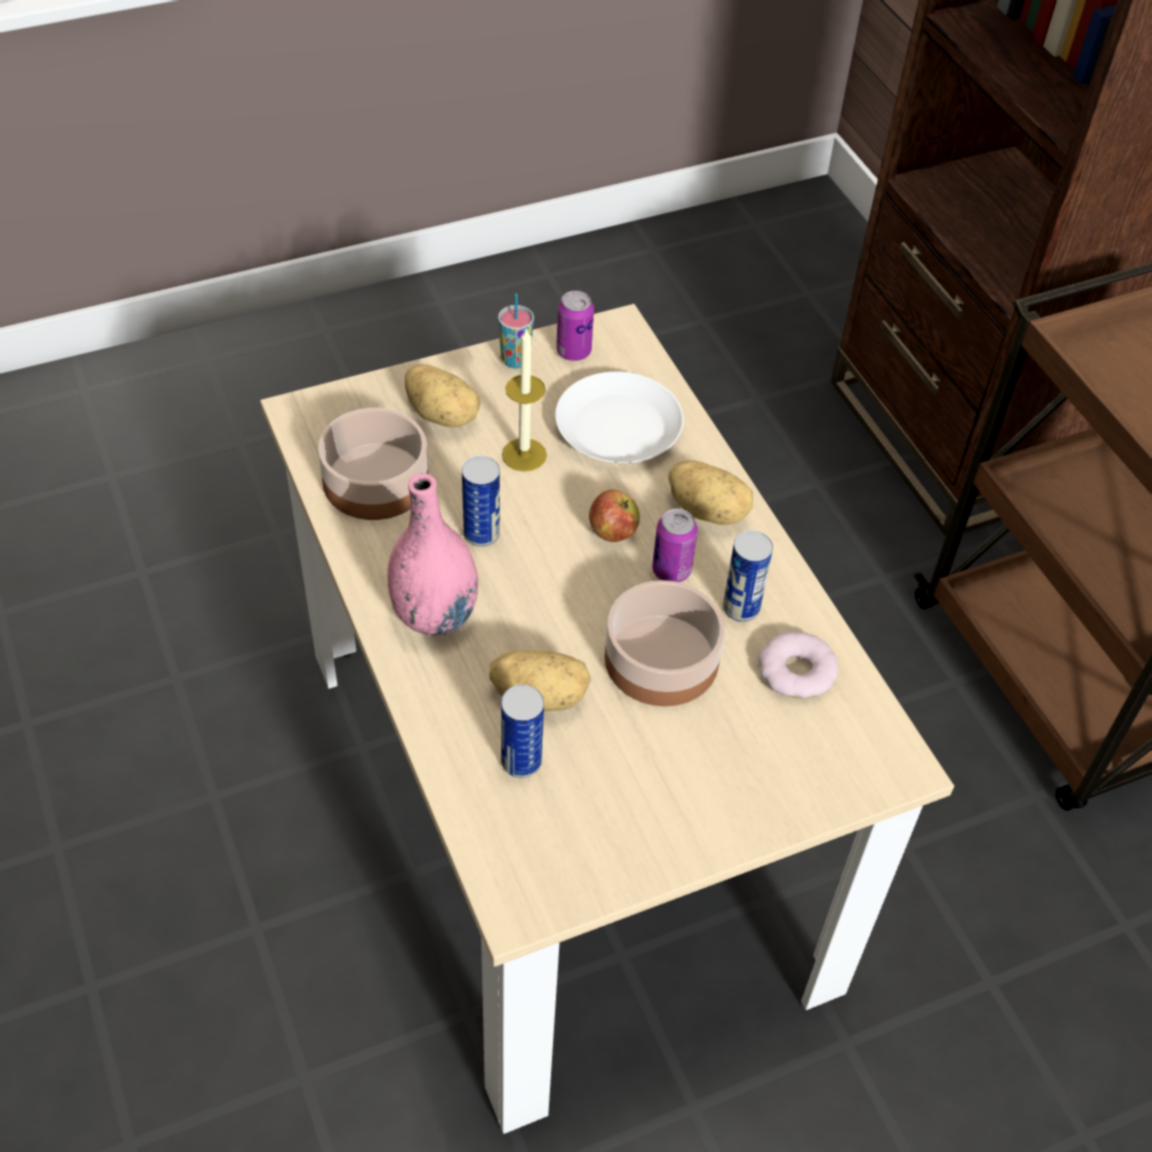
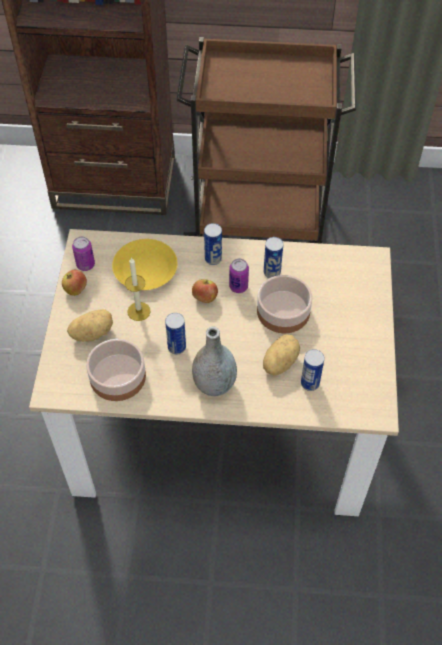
camera: 60 degrees left, 5 degrees up
pink vase [387,473,478,636] -> grey vase [192,326,237,396]
cup [498,293,534,368] -> apple [62,270,87,296]
white plate [555,372,684,463] -> yellow plate [112,239,177,290]
potato [668,460,753,525] -> can [204,223,222,265]
donut [758,631,839,699] -> none

